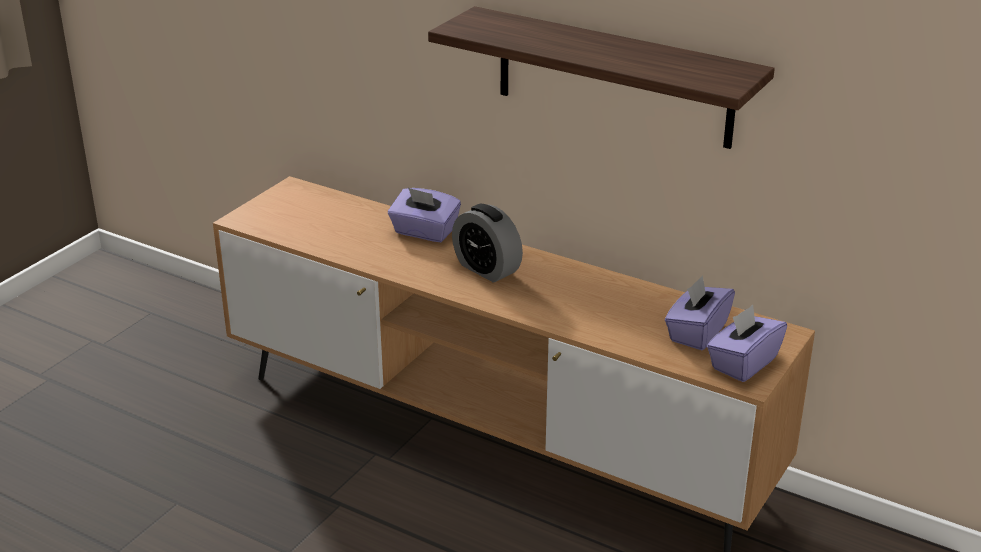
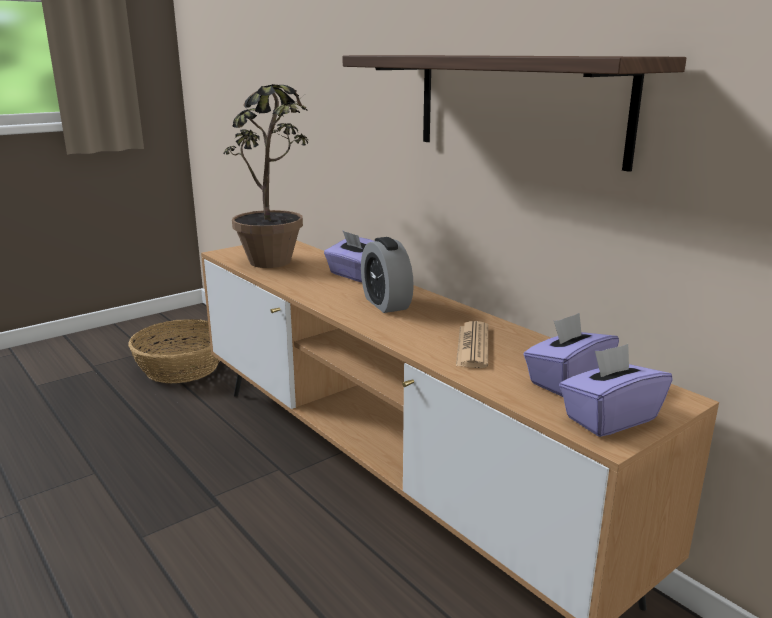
camera: 20 degrees right, 10 degrees down
none -> basket [128,319,220,383]
none -> potted plant [223,84,309,268]
none -> newspaper [456,321,488,368]

